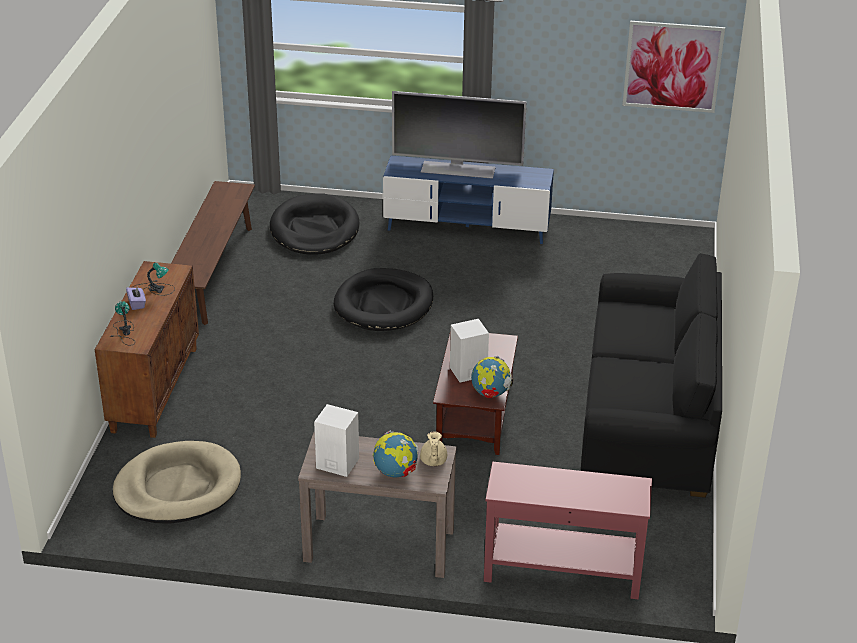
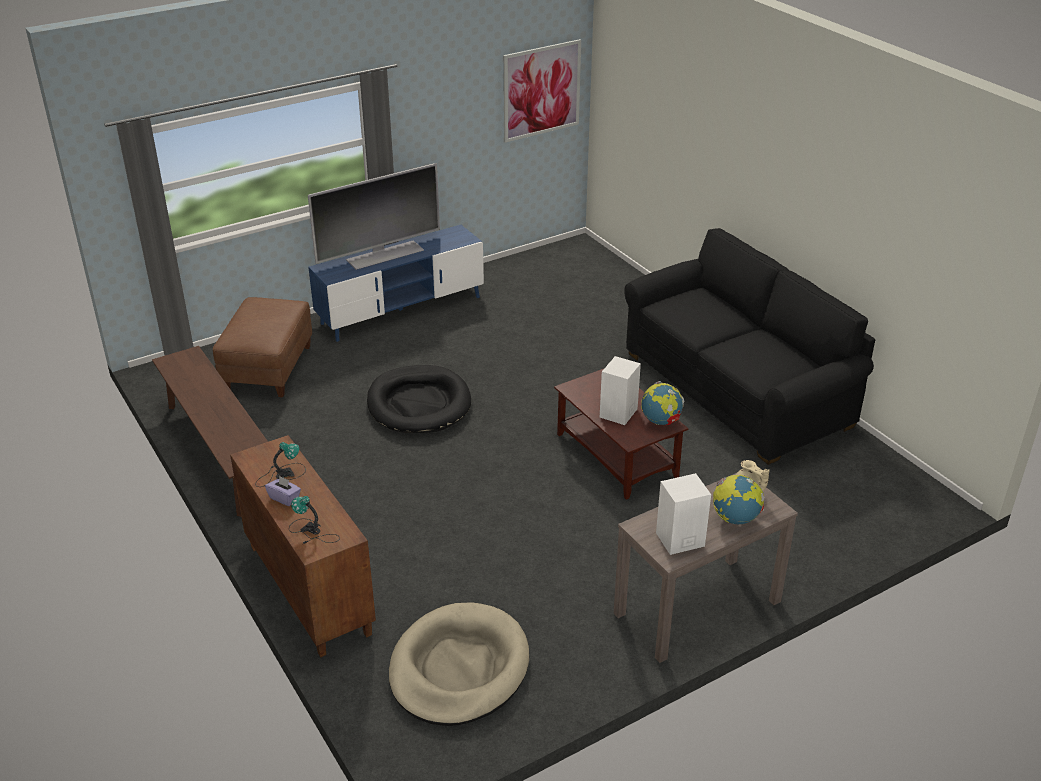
camera: 40 degrees left, 0 degrees up
black dog bed [270,194,359,255] -> brown ottoman [213,297,312,397]
red console table [484,462,652,599] -> none

